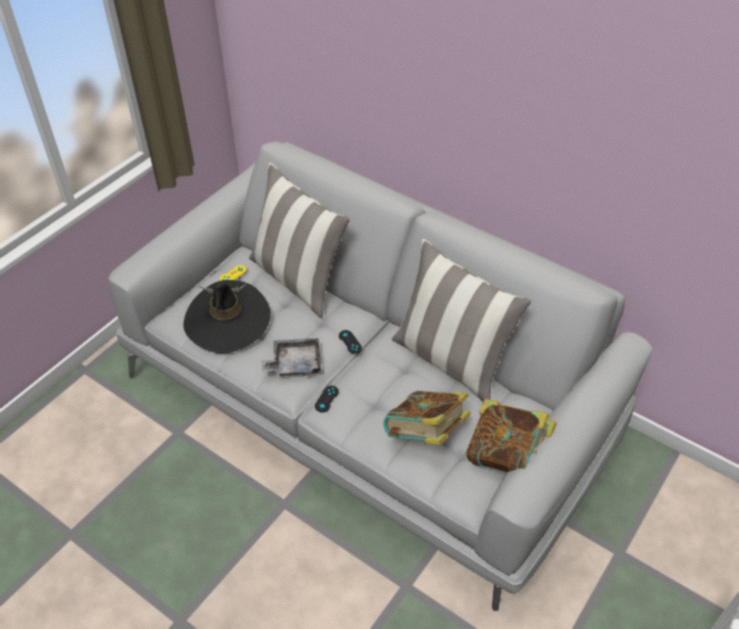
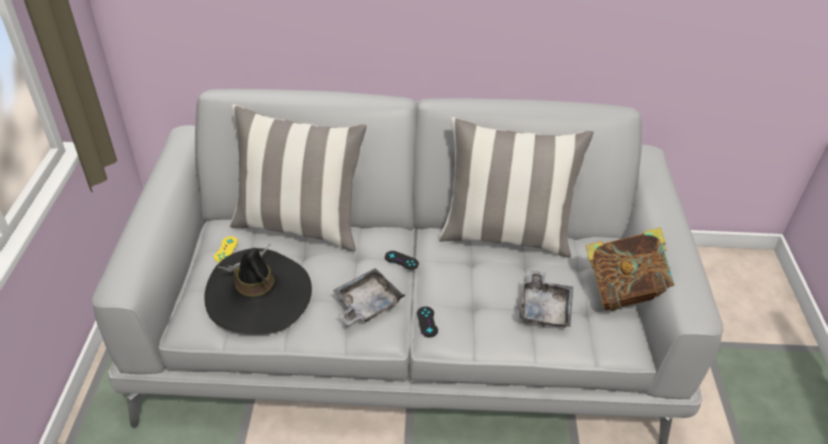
camera: 35 degrees left, 5 degrees down
book [383,391,471,445] -> grey tray [519,270,573,327]

